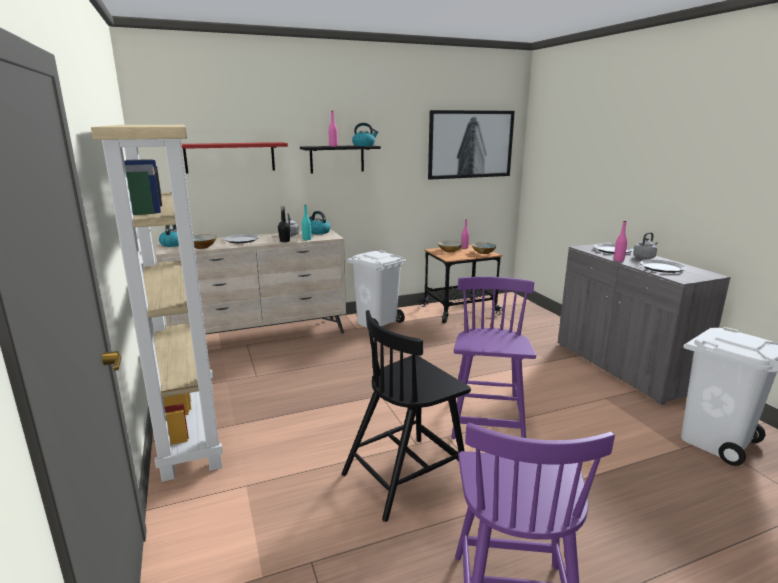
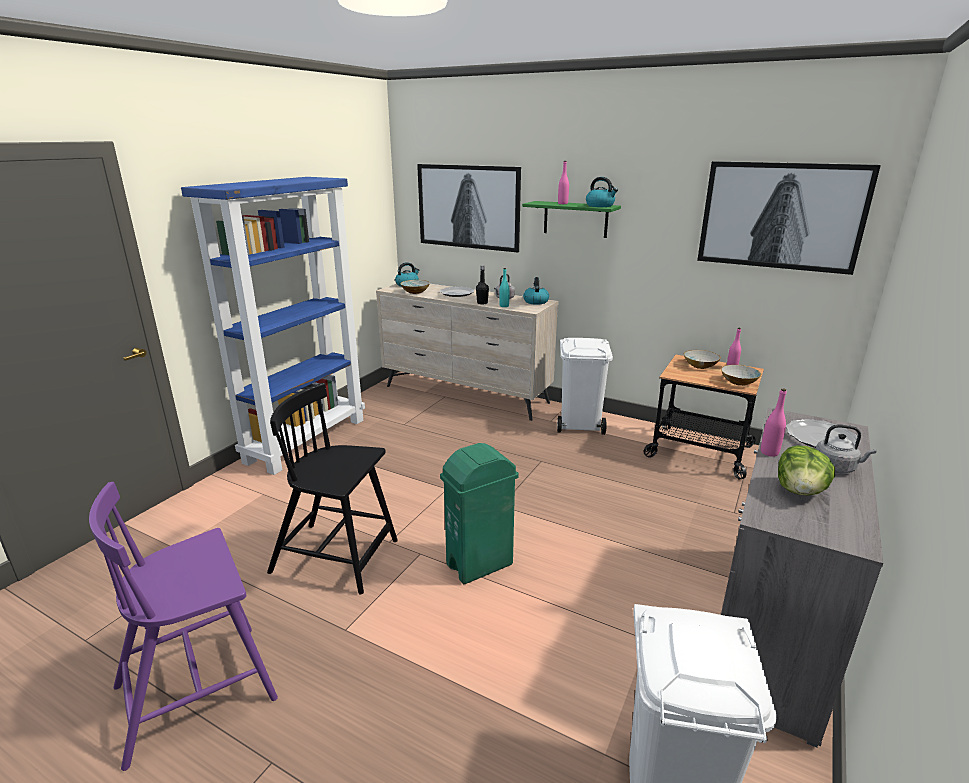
camera: 50 degrees right, 5 degrees up
beige bookcase [91,125,223,482] -> blue bookcase [181,177,365,475]
red shelf [181,142,288,173] -> picture [417,164,521,252]
black shelf [300,145,381,173] -> green shelf [522,201,621,238]
purple chair [451,277,536,439] -> green trash can [440,443,519,584]
plate [639,260,686,273] -> lettuce [778,445,835,496]

